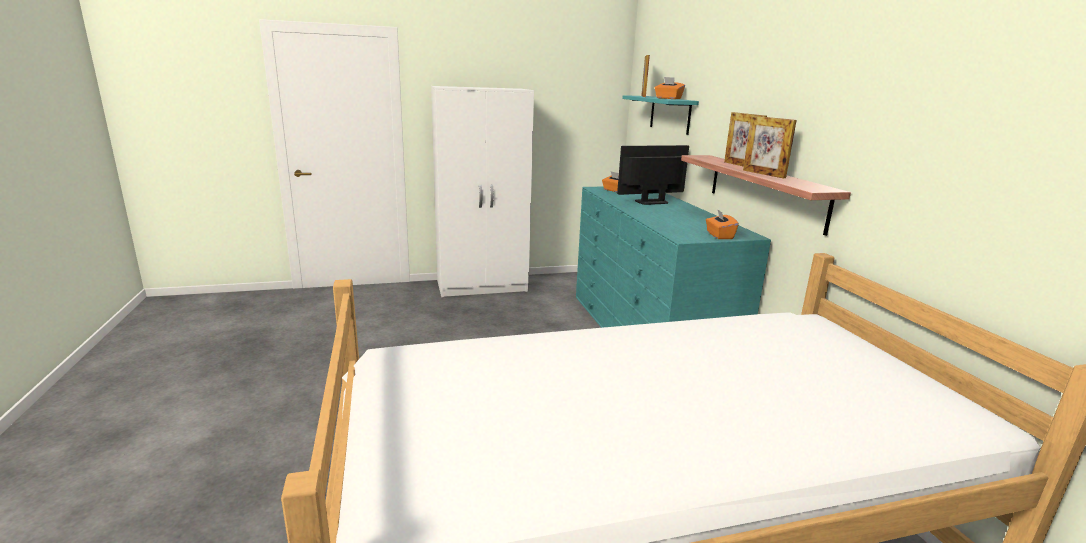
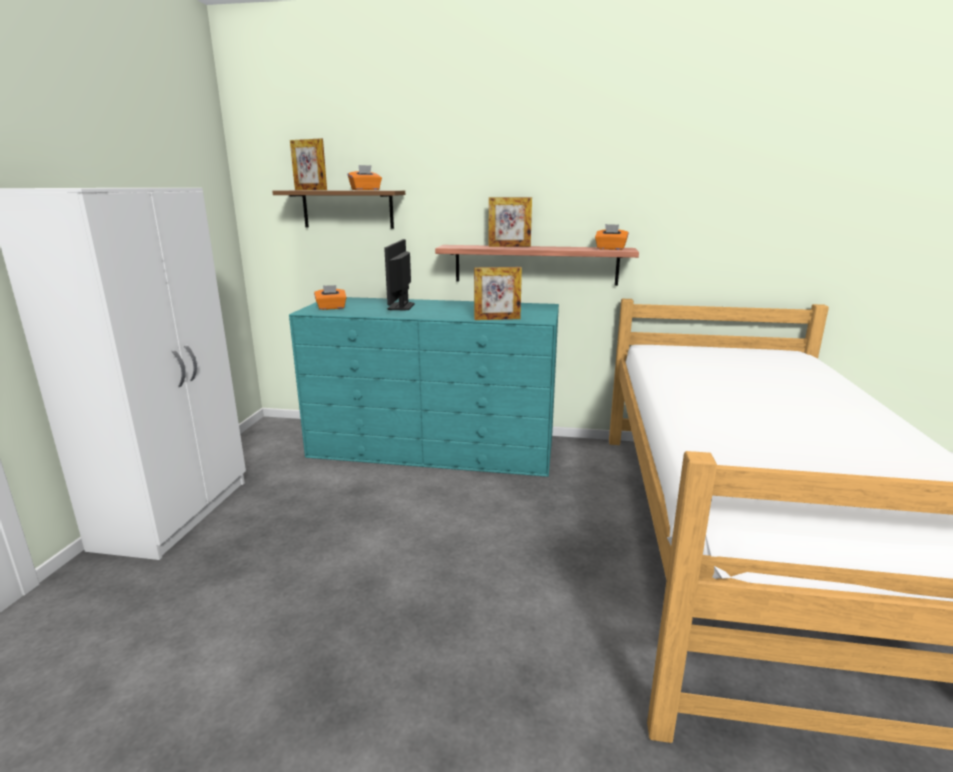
camera: 65 degrees left, 0 degrees up
turquoise shelf [622,95,699,135] -> brown shelf [272,190,405,229]
orange tissue box [706,210,739,239] -> orange tissue box moved to [595,224,629,250]
picture frame [743,116,797,178] -> picture frame moved to [474,267,522,320]

